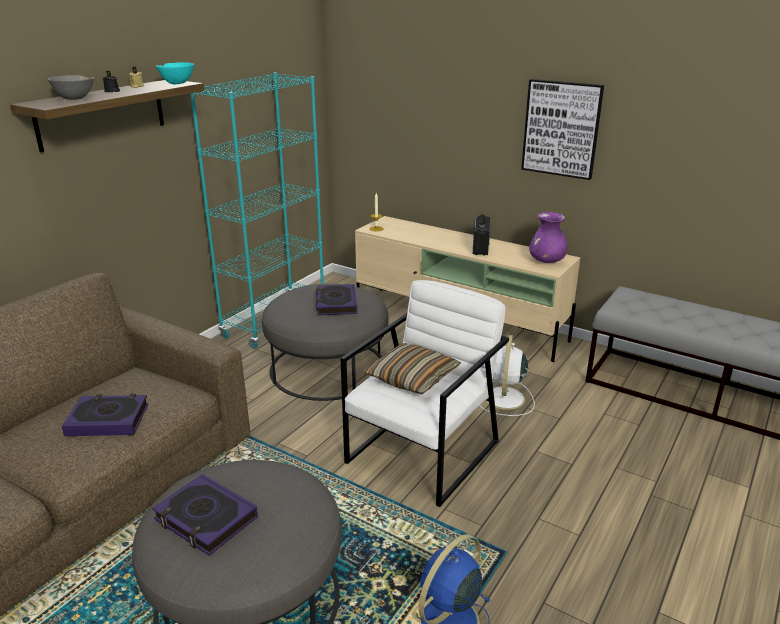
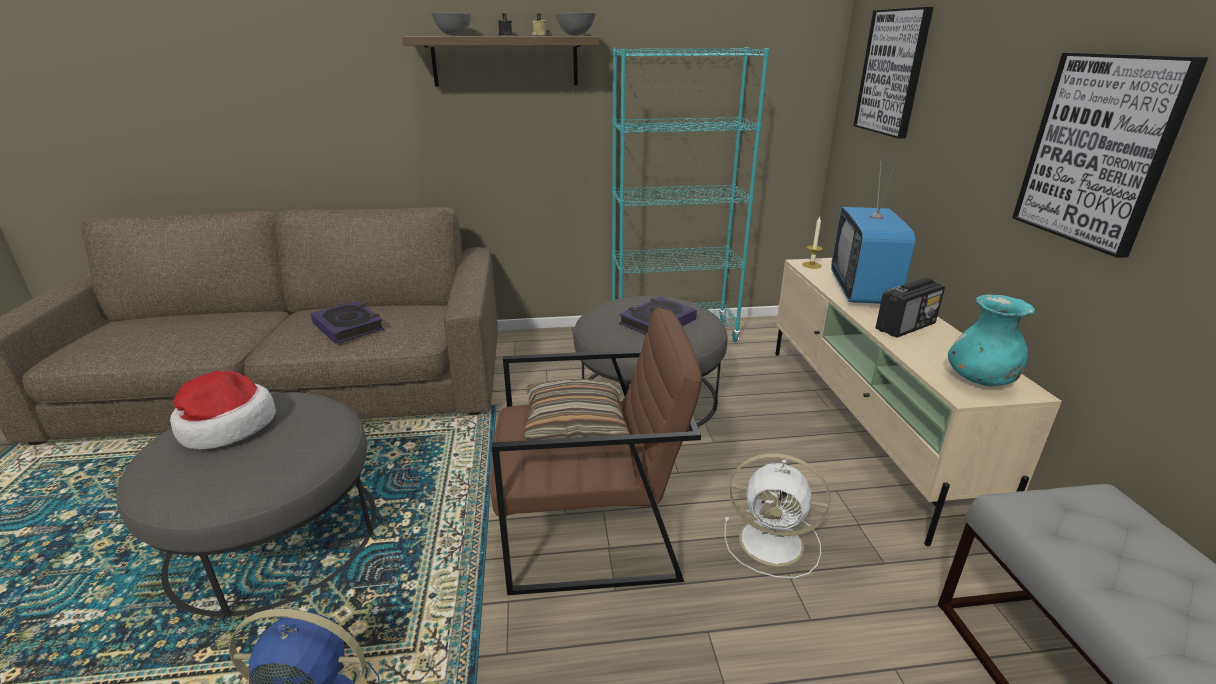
camera: 50 degrees right, 0 degrees up
book [152,474,258,556] -> hat [170,371,276,450]
turquoise bowl [156,62,194,84] -> grey bowl [555,12,596,36]
white armchair [340,280,509,507] -> brown armchair [490,307,702,595]
white fan [479,335,535,416] -> white fan turned 135 degrees counterclockwise [724,453,830,578]
purple vase [529,212,567,263] -> turquoise vase [948,295,1035,386]
none -> television [831,160,916,304]
none -> picture [853,7,933,139]

